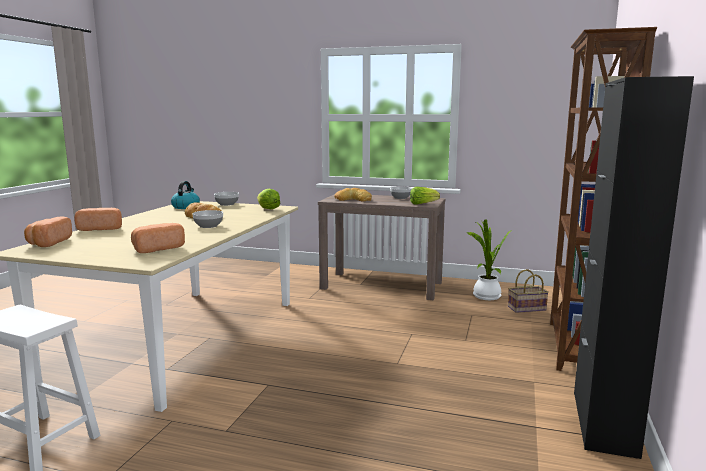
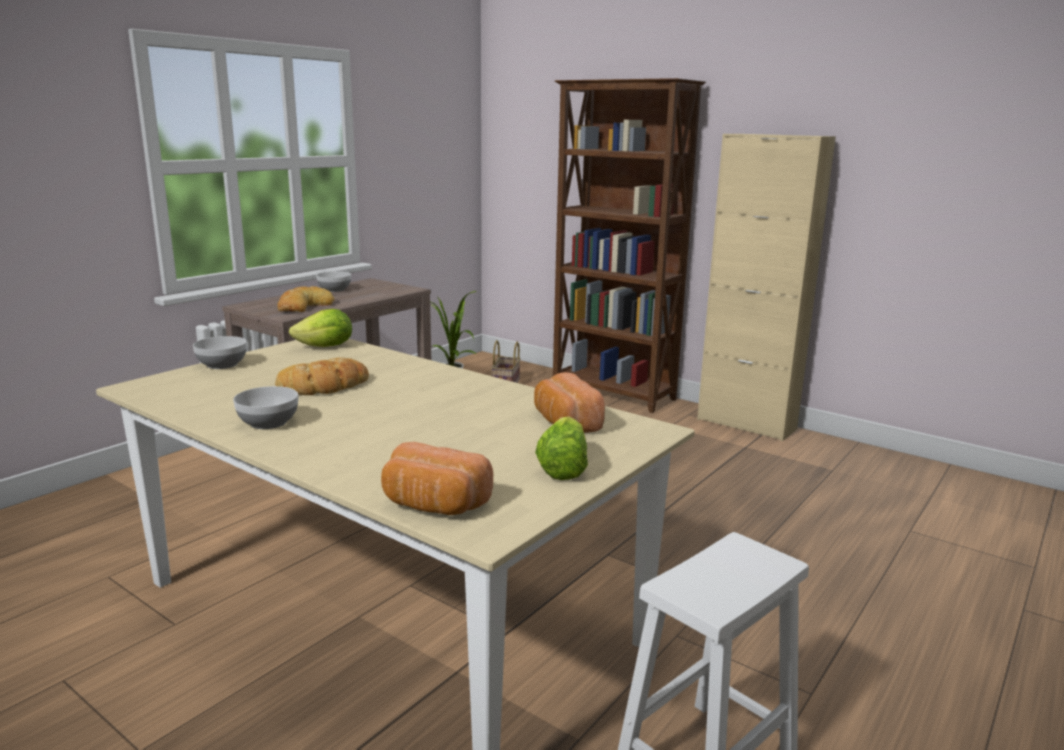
camera: 70 degrees left, 5 degrees up
bread [74,208,122,231] -> none
kettle [171,181,200,209] -> none
bowl [193,210,223,228] -> bowl moved to [233,386,298,429]
lettuce [410,187,440,205] -> lettuce moved to [535,416,588,480]
black cabinet [574,76,694,459] -> beige cabinet [697,134,836,441]

